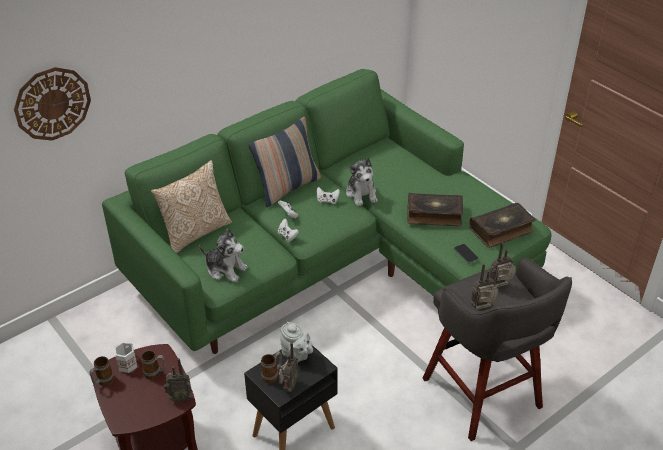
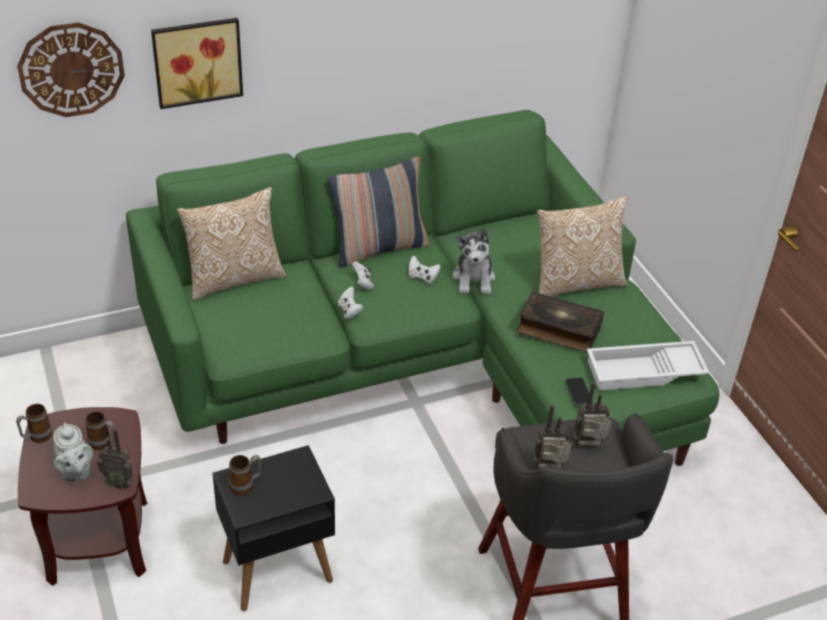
camera: 15 degrees right, 0 degrees up
white mug [114,342,137,373] -> none
plush toy [199,229,248,282] -> none
radio [278,342,298,392] -> none
grey teapot [280,322,313,362] -> grey teapot moved to [53,423,93,482]
book [469,203,536,248] -> white tray [587,341,709,390]
none -> picture [151,18,243,109]
none -> pillow [537,196,627,297]

